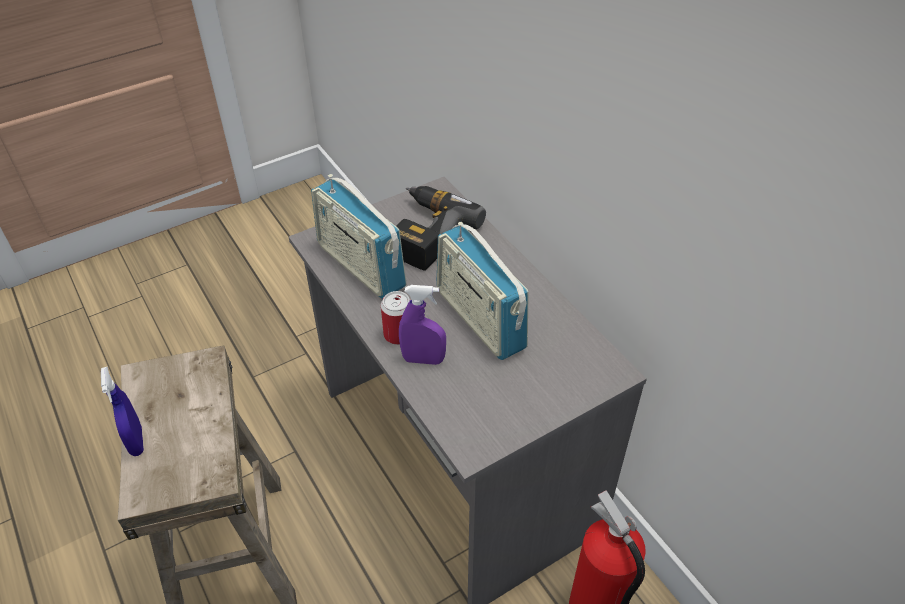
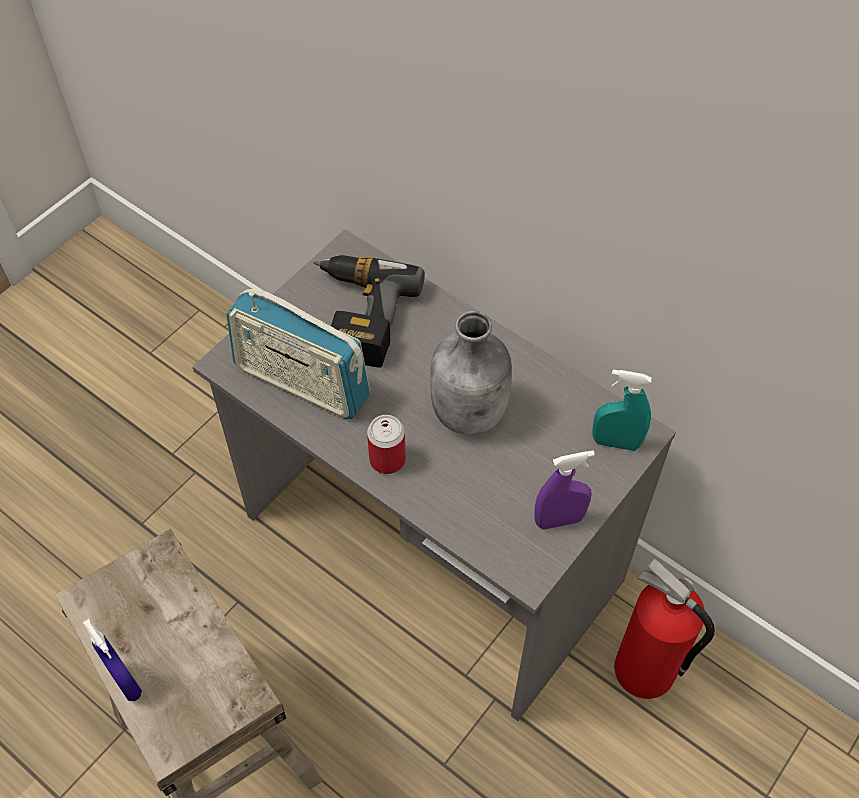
camera: 20 degrees left, 10 degrees up
purple spray bottle [399,285,446,365] -> purple spray bottle moved to [534,450,595,529]
radio [436,222,529,360] -> grey bottle [430,311,512,435]
none -> turquoise spray bottle [592,370,652,451]

